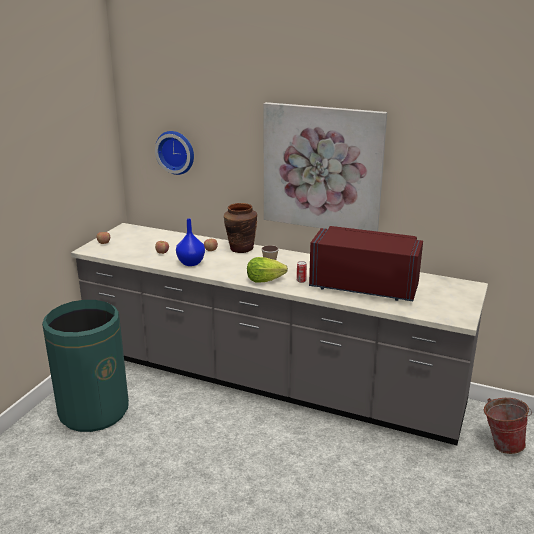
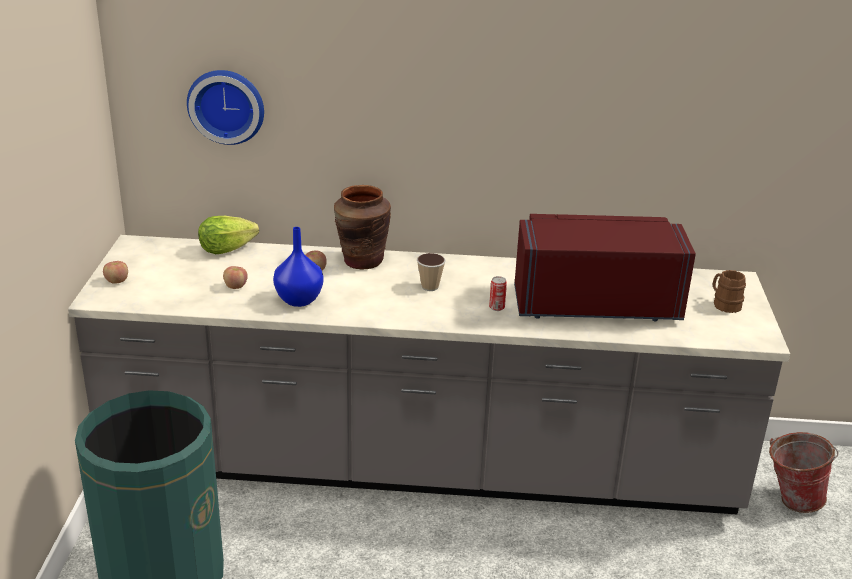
camera: 20 degrees left, 5 degrees up
lettuce [247,257,288,283] -> lettuce moved to [198,216,259,254]
picture [264,102,387,232] -> none
none -> brown mug [713,270,746,313]

